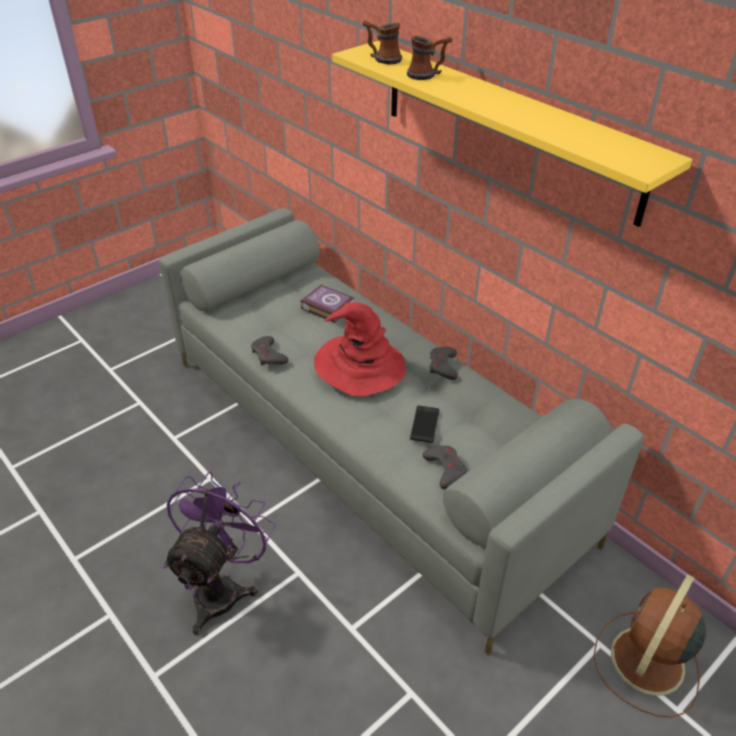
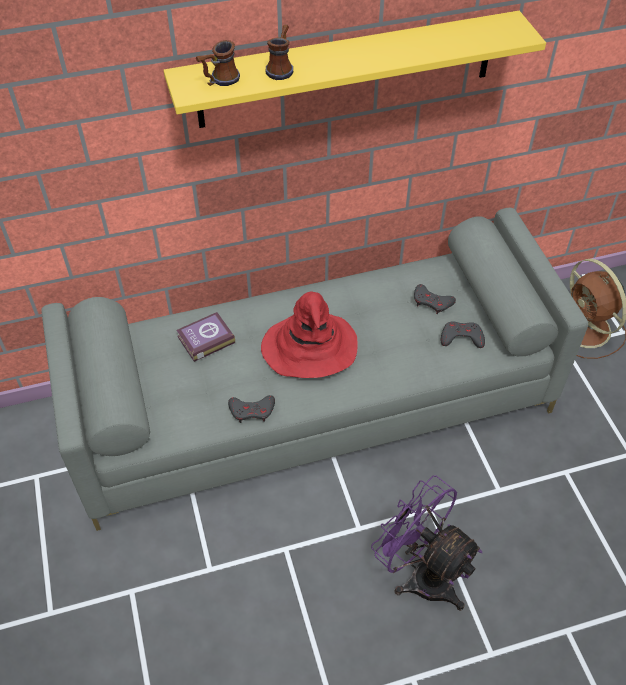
camera: 65 degrees left, 10 degrees up
phone [410,406,440,443] -> none
grey game controller [430,347,458,380] -> grey game controller moved to [414,284,456,314]

